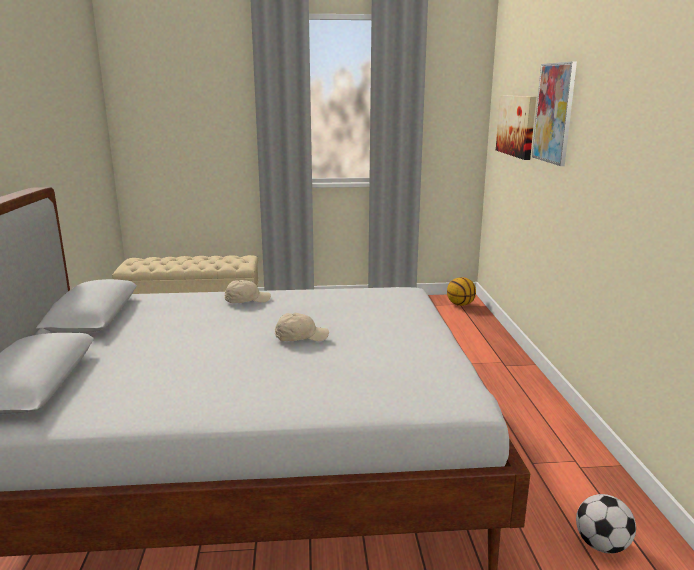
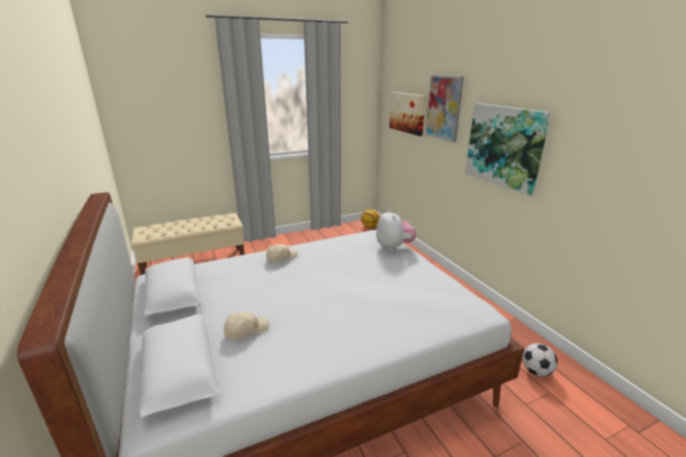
camera: 20 degrees left, 5 degrees up
beige cap [275,313,329,341] -> beige cap moved to [224,311,270,340]
none -> plush toy [376,209,416,251]
none -> picture [465,103,551,196]

